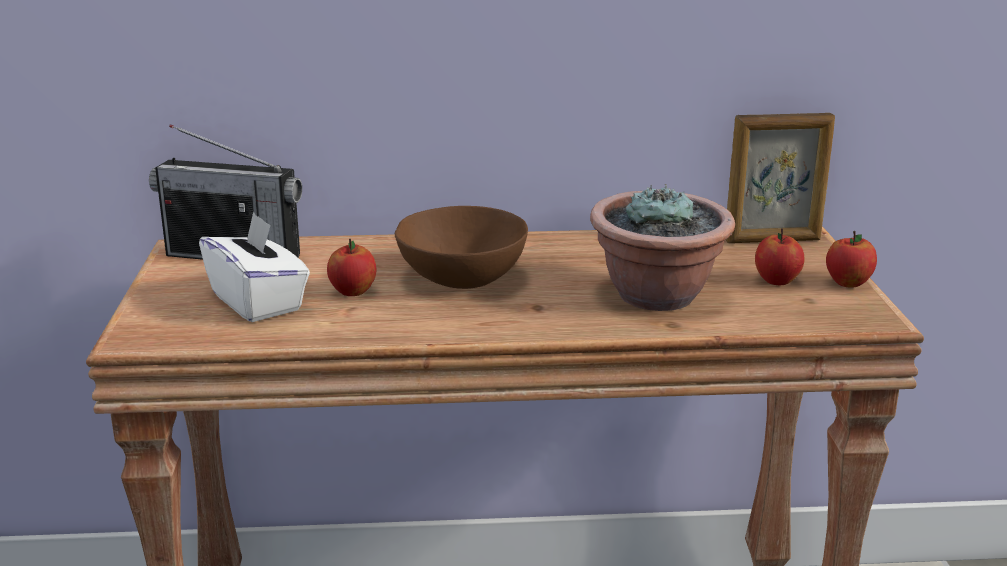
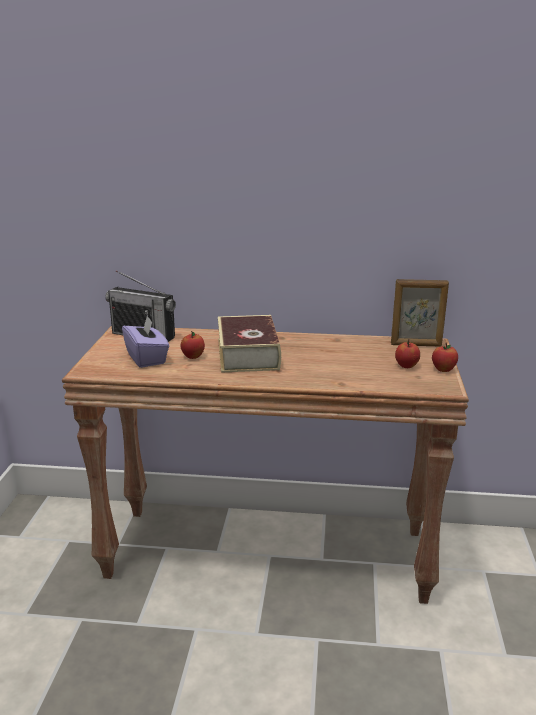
camera: 10 degrees right, 0 degrees up
white tissue box [199,211,310,322] -> purple tissue box [122,315,169,368]
brown bowl [395,206,528,289] -> book [218,315,281,373]
potted plant [590,184,735,311] -> none

